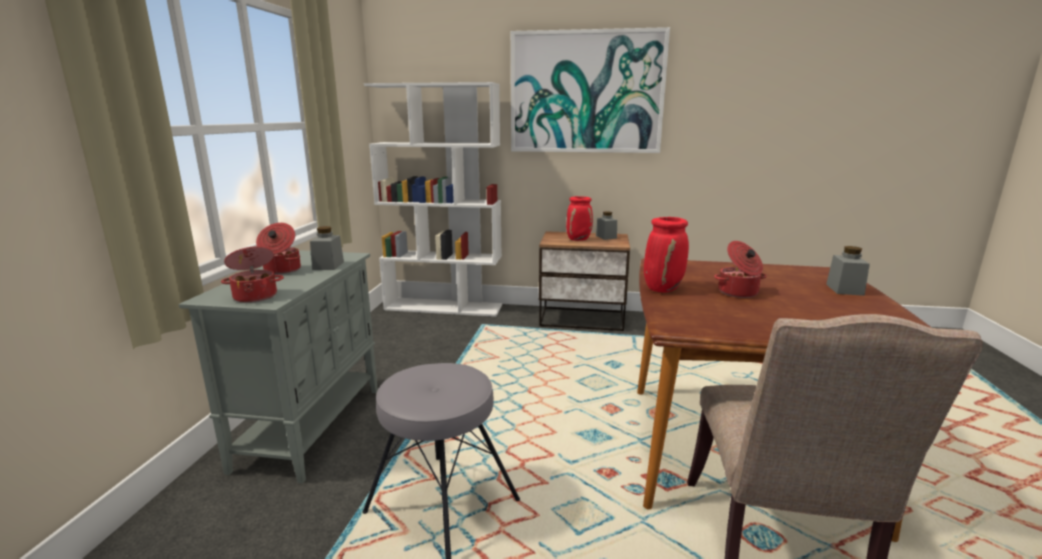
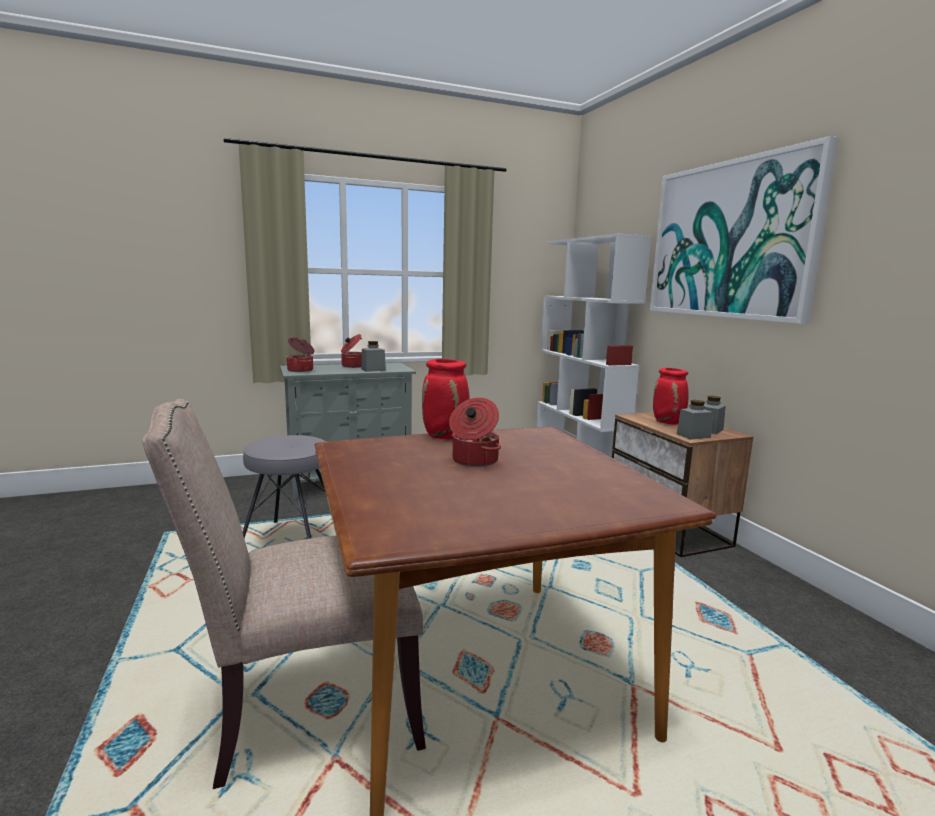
camera: 60 degrees right, 5 degrees down
grey jar [826,246,870,296] -> grey jar moved to [677,400,713,439]

